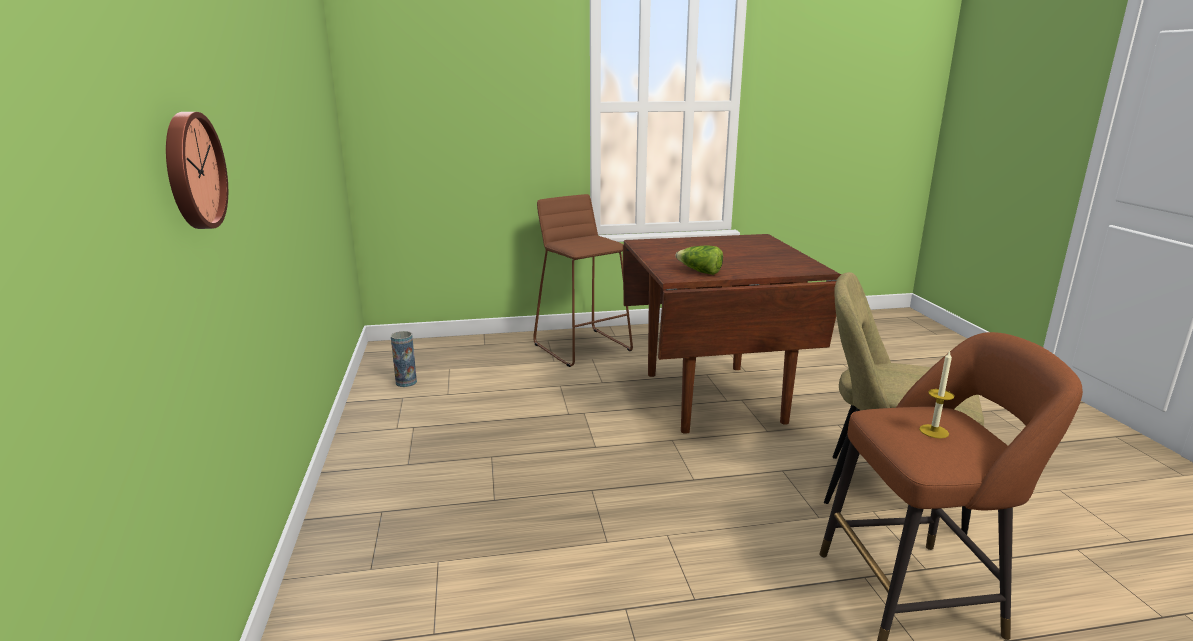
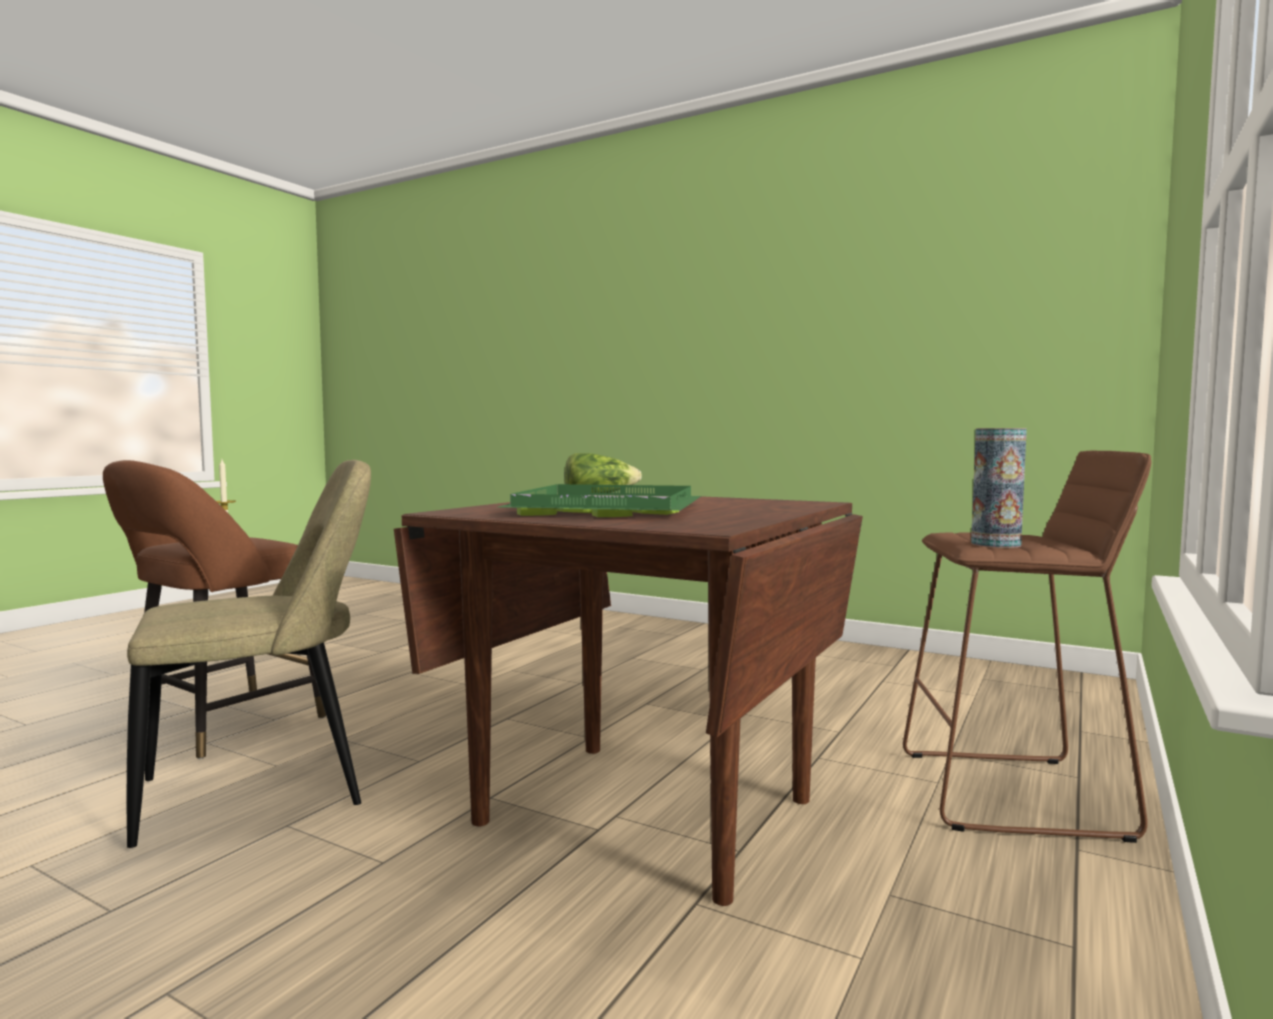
camera: 130 degrees right, 15 degrees down
wall clock [166,112,228,229] -> none
vase [391,331,417,387] -> vase moved to [971,428,1027,548]
none -> green tray [498,484,701,517]

